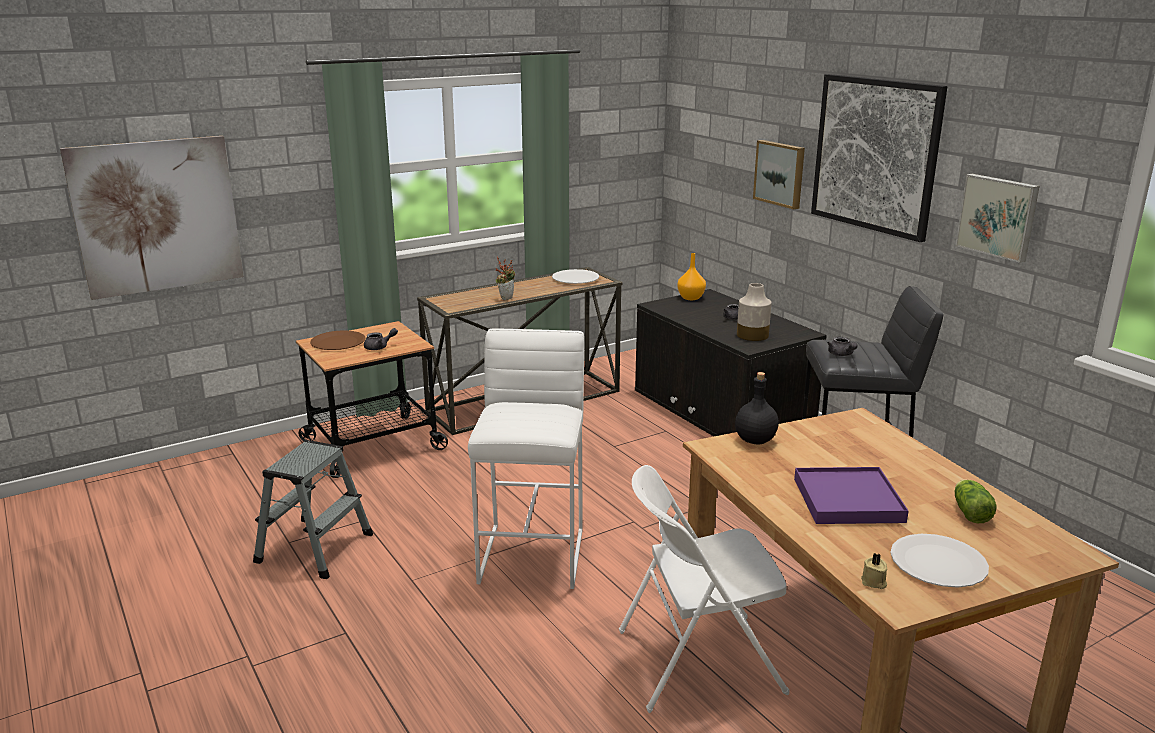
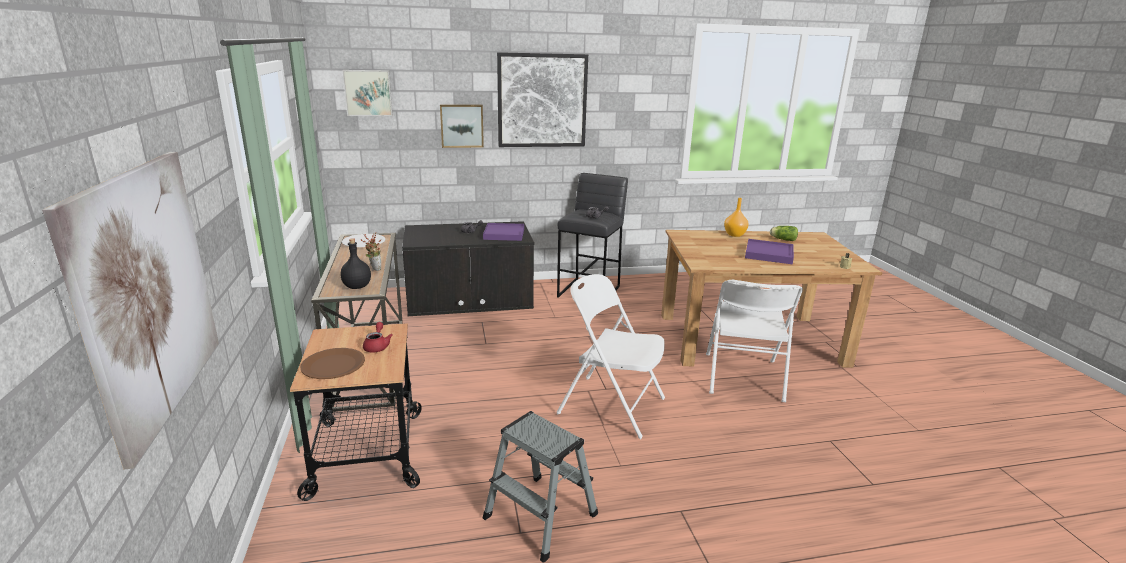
camera: 70 degrees left, 0 degrees up
grey teapot [364,328,398,350] -> red teapot [363,322,393,352]
white stool [468,329,584,589] -> white chair [557,274,665,440]
orange vase [677,253,706,300] -> orange vase moved to [724,198,749,237]
black bottle [735,372,778,445] -> black bottle moved to [340,238,371,289]
beige vase [737,283,772,341] -> purple tray [483,223,524,241]
white plate [890,534,989,588] -> none
picture [955,174,1040,263] -> picture moved to [342,70,393,116]

